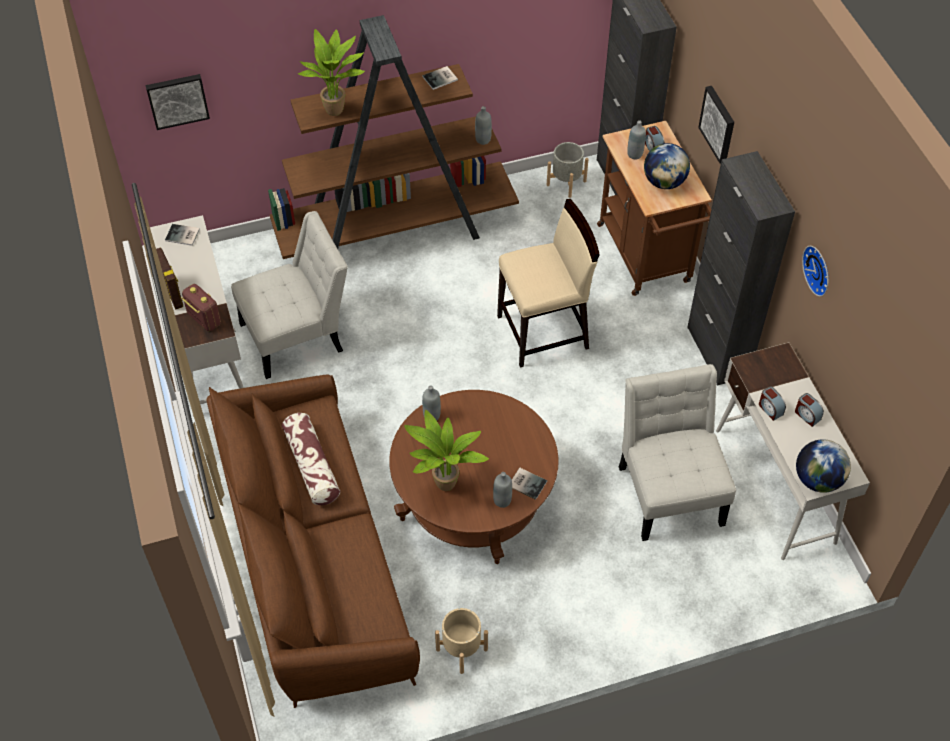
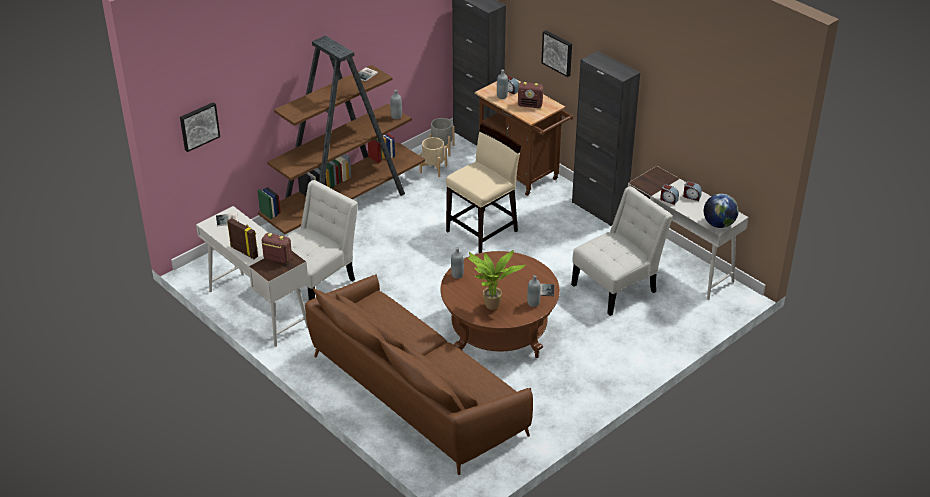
camera: 25 degrees left, 15 degrees down
pillow [282,413,340,505] -> none
potted plant [297,29,365,116] -> none
beige planter [435,608,488,674] -> beige planter moved to [419,137,447,177]
white chair [619,364,736,541] -> white chair turned 90 degrees clockwise [571,186,673,316]
globe [644,143,690,189] -> radio [518,82,543,108]
wall clock [802,246,828,297] -> none

